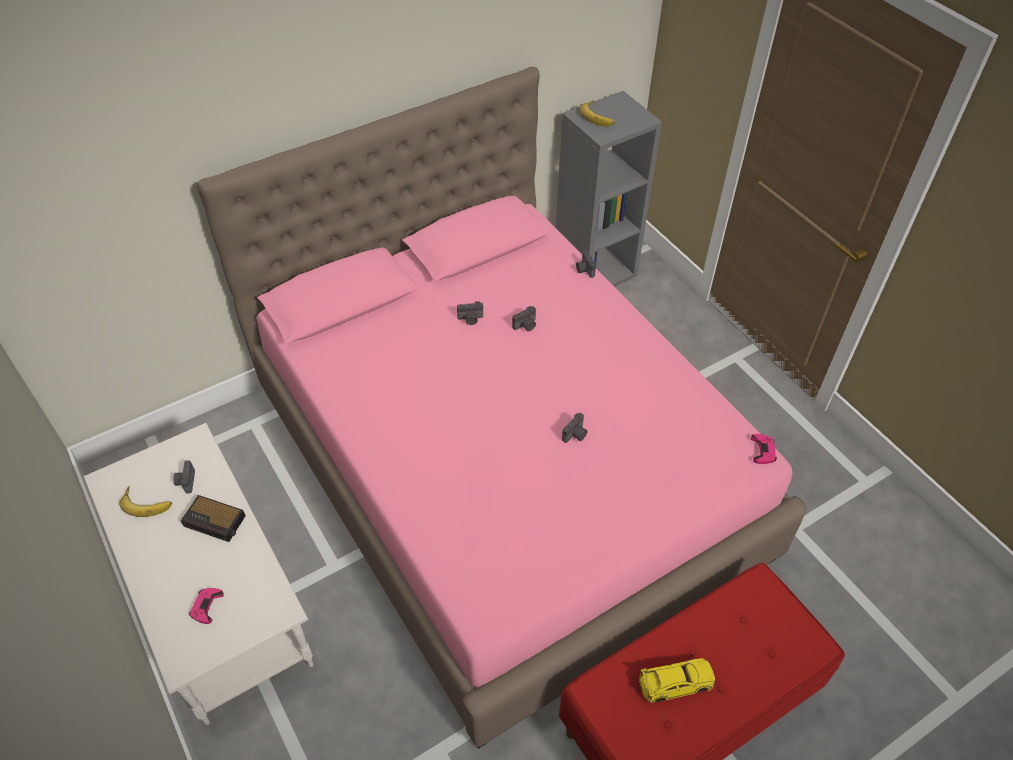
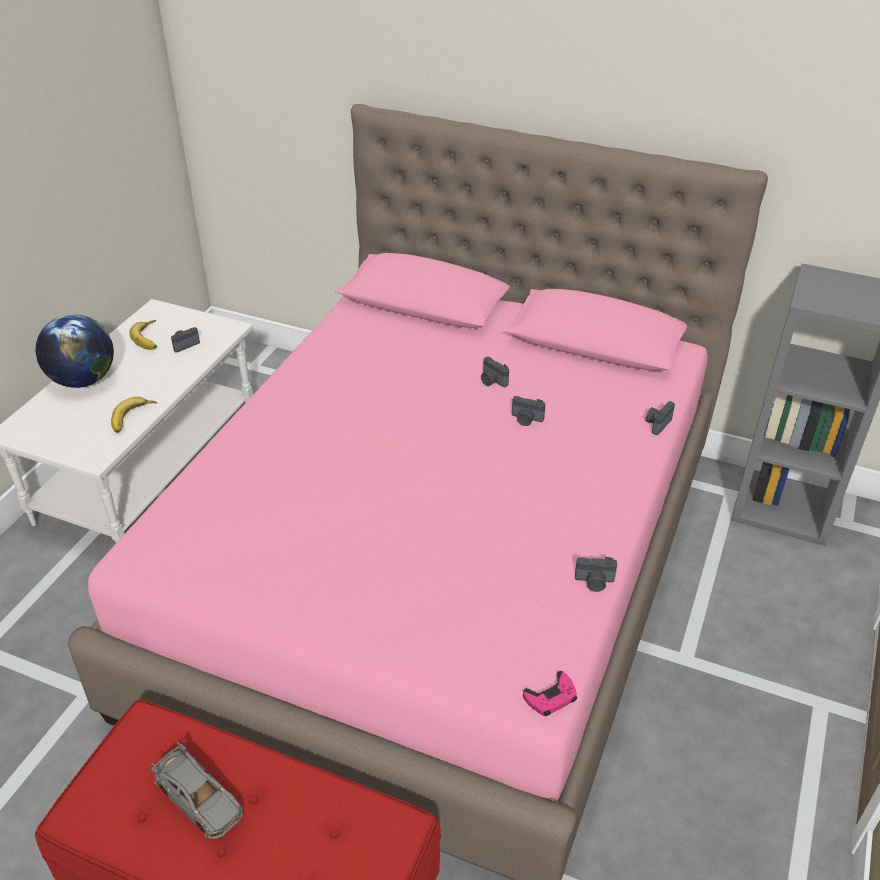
camera: 55 degrees right, 10 degrees down
alarm clock [181,495,245,542] -> none
pink game controller [189,588,224,624] -> none
camera [562,413,588,443] -> camera moved to [575,557,617,592]
banana [580,100,615,126] -> banana moved to [111,397,157,433]
yellow toy car [639,658,715,704] -> grey toy car [151,742,243,839]
none -> globe [35,314,114,388]

